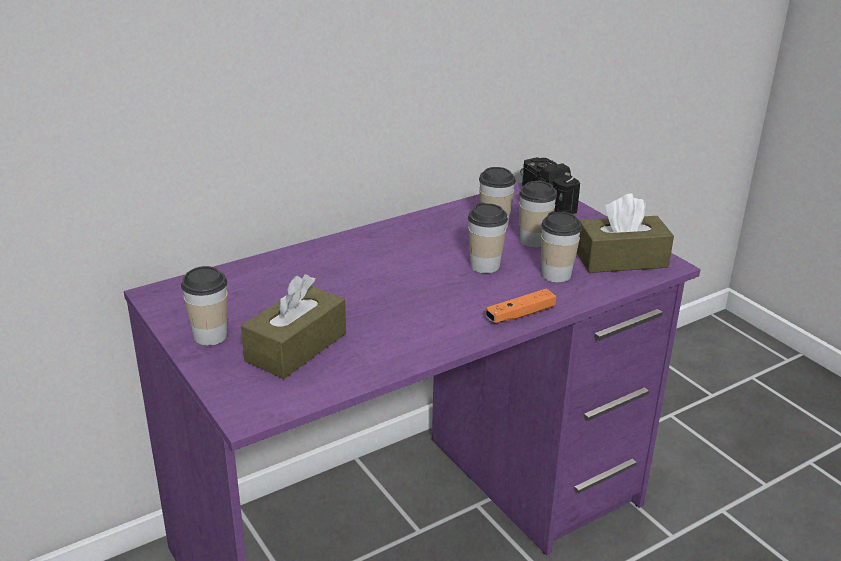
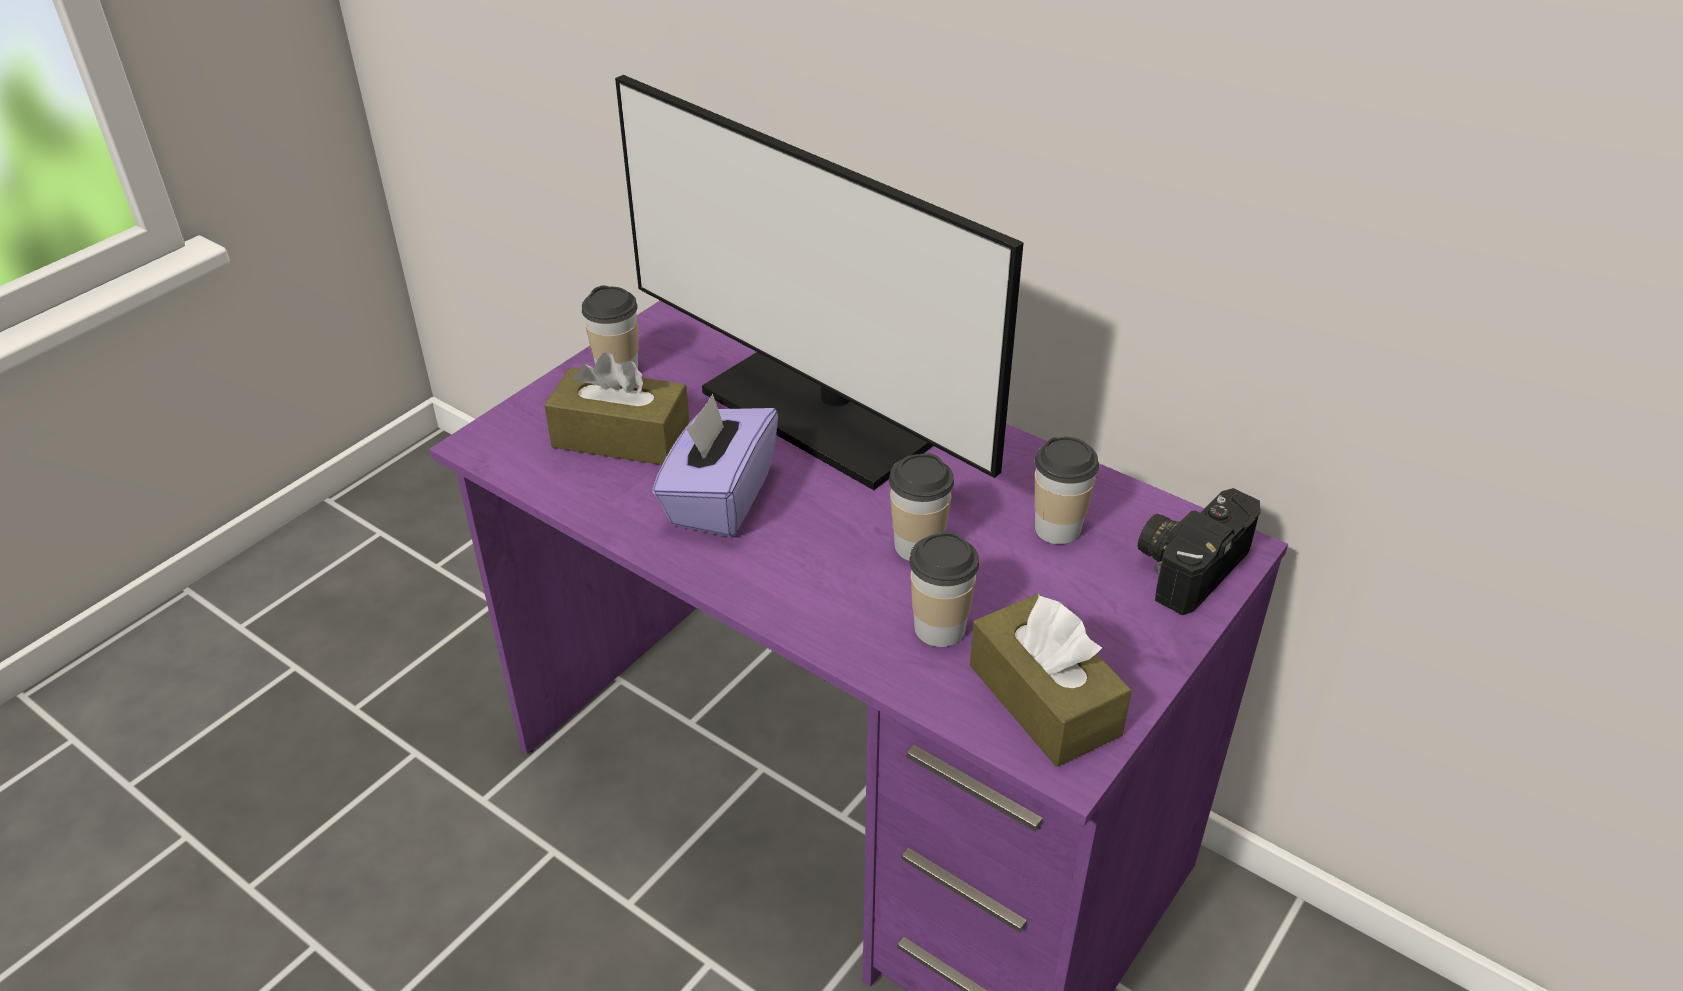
camera: 70 degrees right, 10 degrees up
orange game controller [486,289,556,323] -> none
cup [519,181,557,247] -> none
none -> monitor [615,75,1024,490]
none -> purple tissue box [652,394,778,537]

